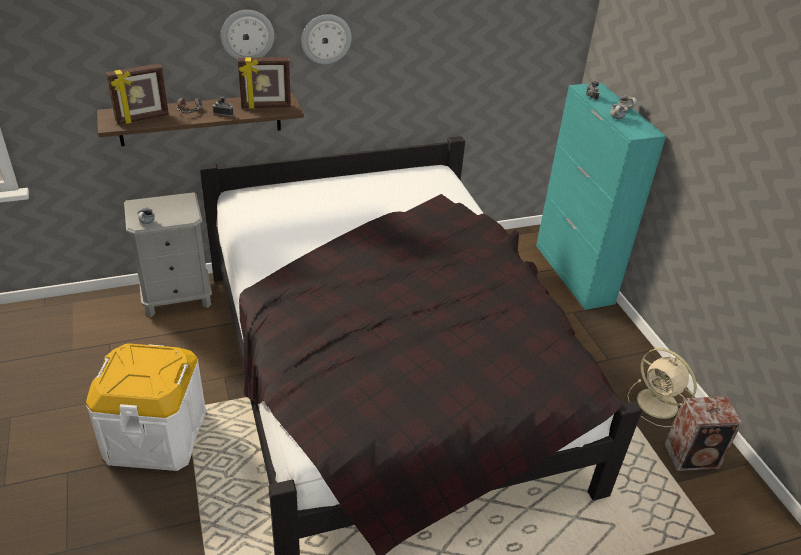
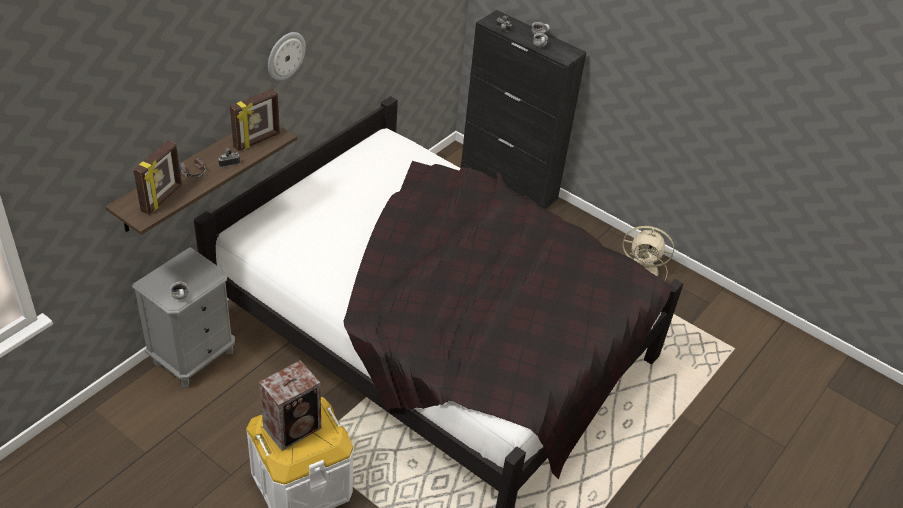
camera: 35 degrees left, 5 degrees up
wall clock [221,10,274,60] -> none
turquoise cabinet [536,82,666,310] -> black cabinet [461,10,587,209]
speaker [665,396,742,471] -> speaker moved to [259,360,321,451]

